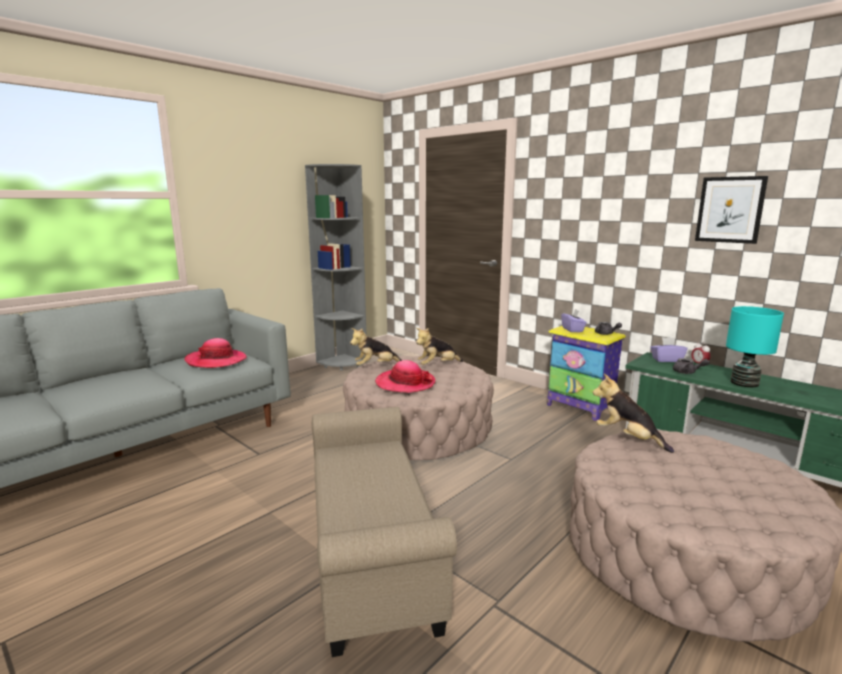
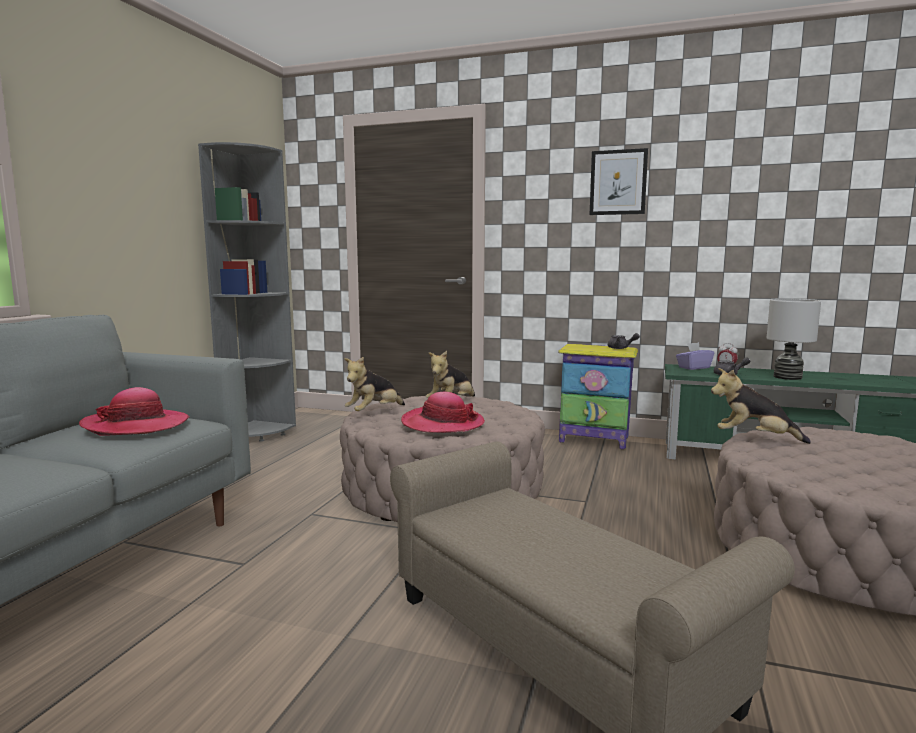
camera: 25 degrees left, 5 degrees down
purple tissue box [561,309,587,332] -> none
picture [695,176,768,244] -> picture moved to [589,148,648,215]
turquoise table lamp [726,306,784,387] -> grey table lamp [766,298,821,380]

